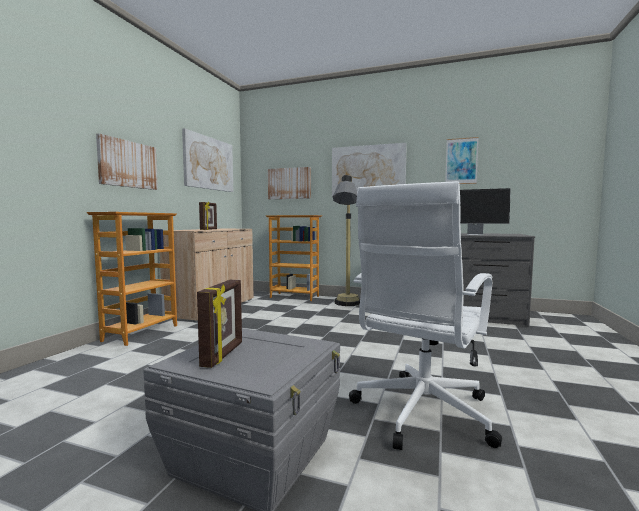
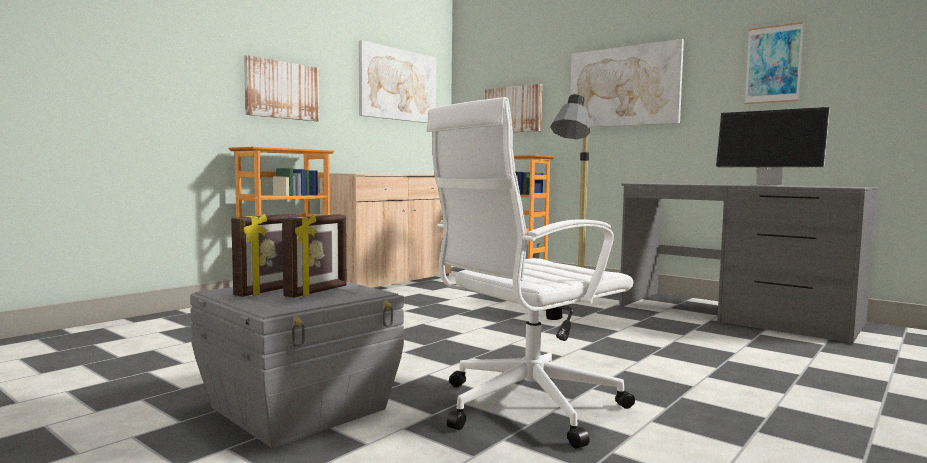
camera: 20 degrees right, 0 degrees up
picture frame [199,202,217,230] -> picture frame moved to [282,214,346,298]

